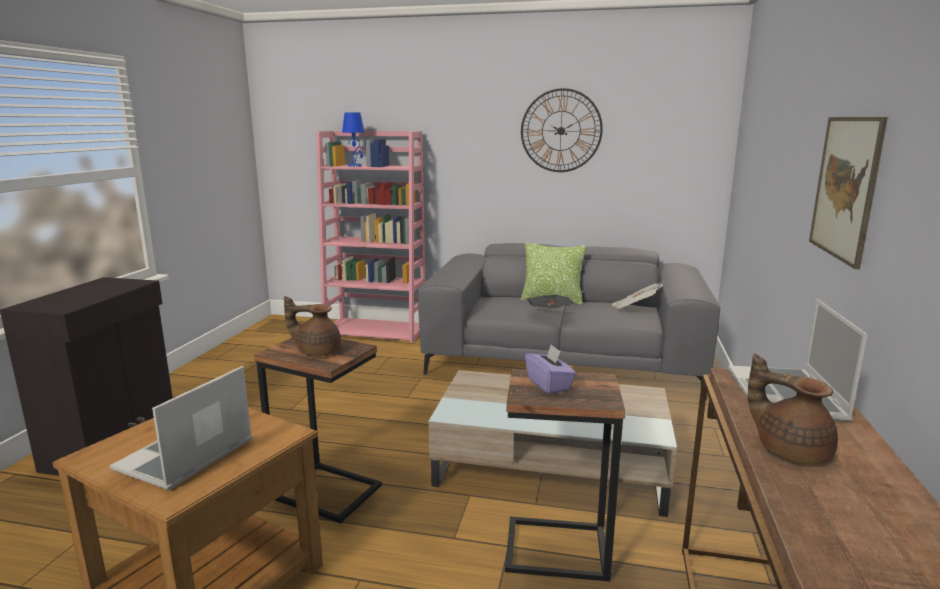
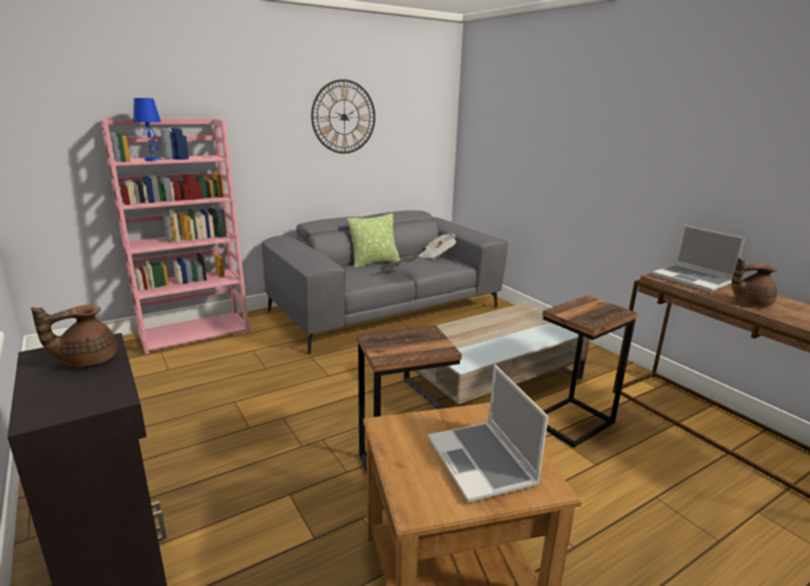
camera: 45 degrees left, 5 degrees up
brown teapot [284,296,341,356] -> brown teapot moved to [31,305,117,367]
purple tissue box [525,345,576,394] -> none
picture [809,117,888,269] -> none

